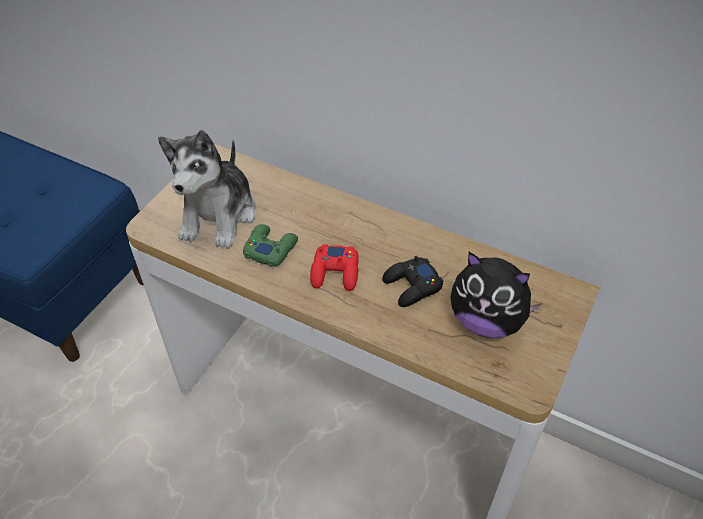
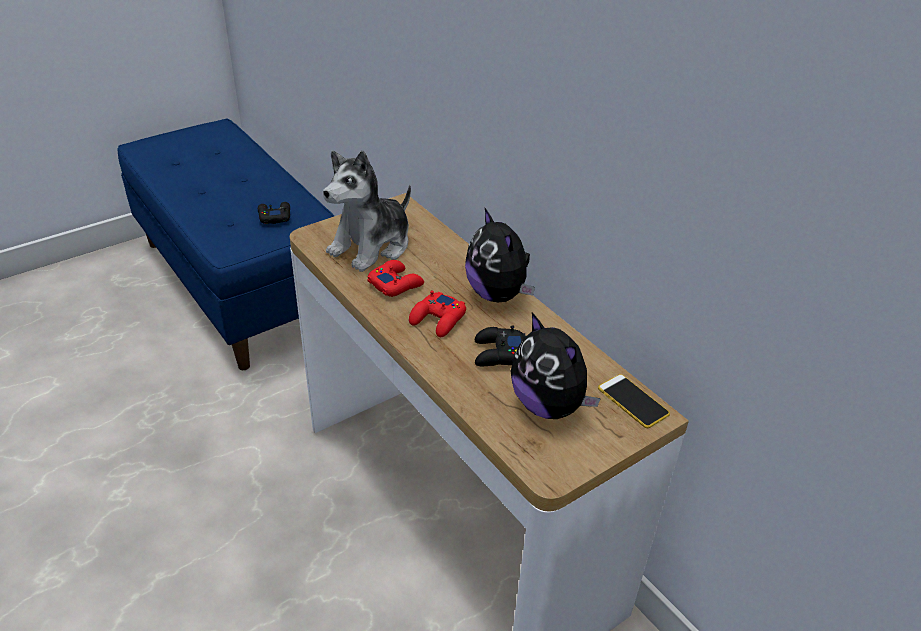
camera: 25 degrees right, 10 degrees down
green game controller [243,224,298,267] -> red game controller [367,260,424,297]
none -> black game controller [258,202,290,224]
none -> plush toy [465,208,535,303]
none -> phone [598,374,670,428]

